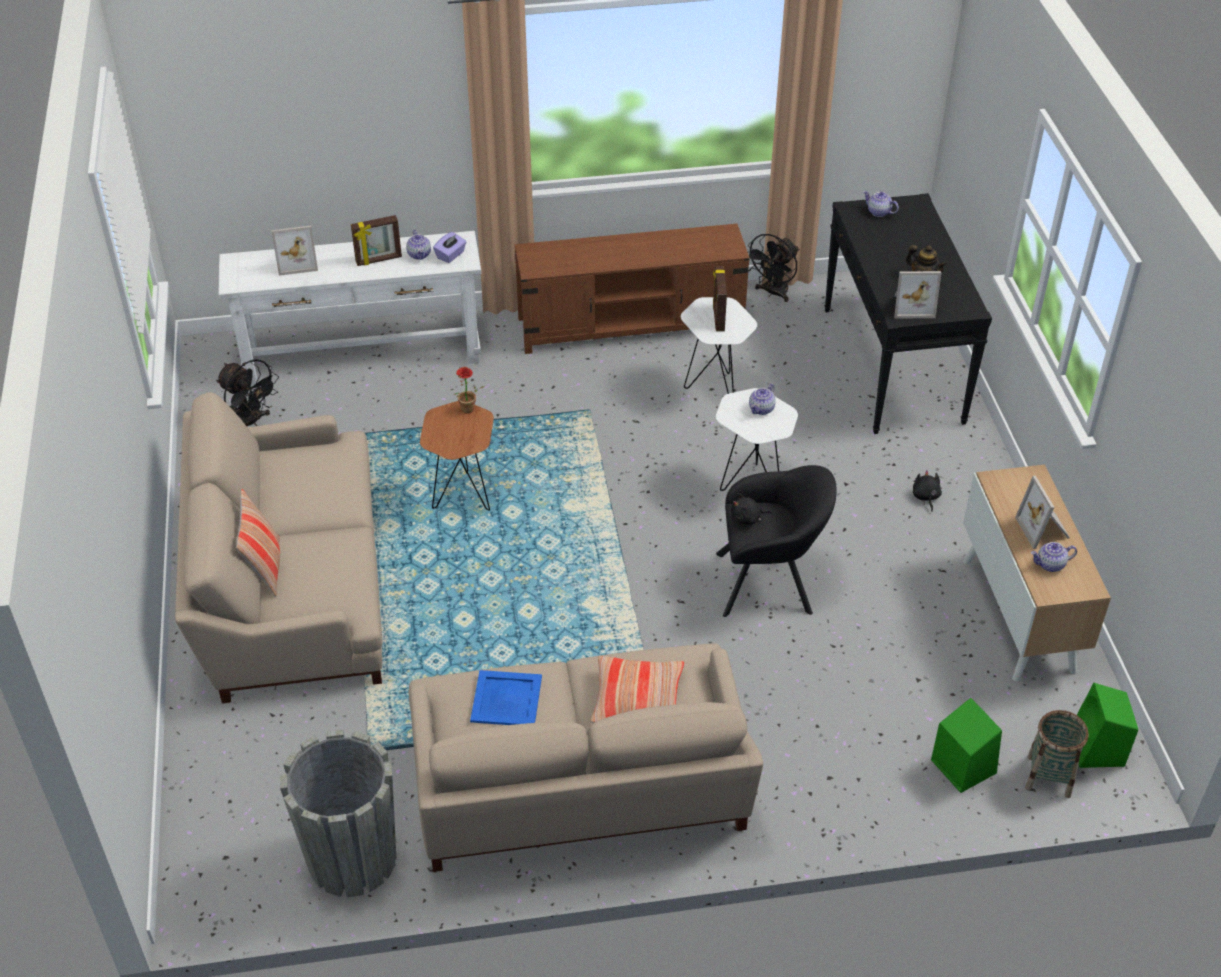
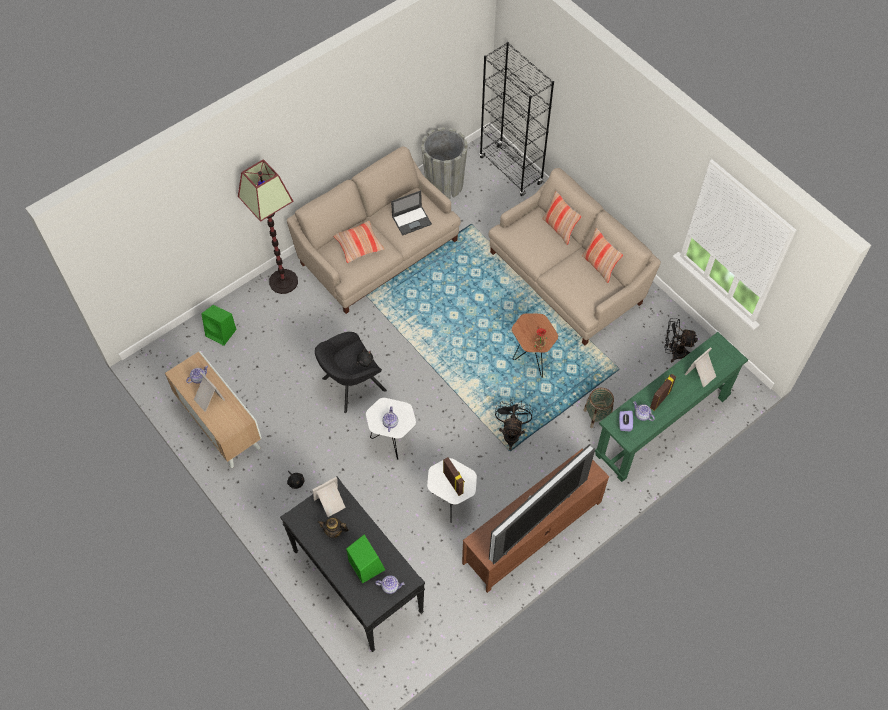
camera: 150 degrees right, 15 degrees up
white console table [218,231,481,386] -> green console table [595,332,748,482]
blue tray [470,670,542,725] -> laptop [391,190,432,236]
black fan [748,234,800,302] -> black fan moved to [495,400,532,450]
basket [1025,710,1089,798] -> basket moved to [584,388,614,428]
green speaker [1077,683,1138,768] -> green speaker moved to [346,534,385,584]
none -> floor lamp [238,159,298,294]
none -> black bookcase [479,42,554,196]
none -> television [489,444,595,564]
none -> pillow [582,228,623,283]

